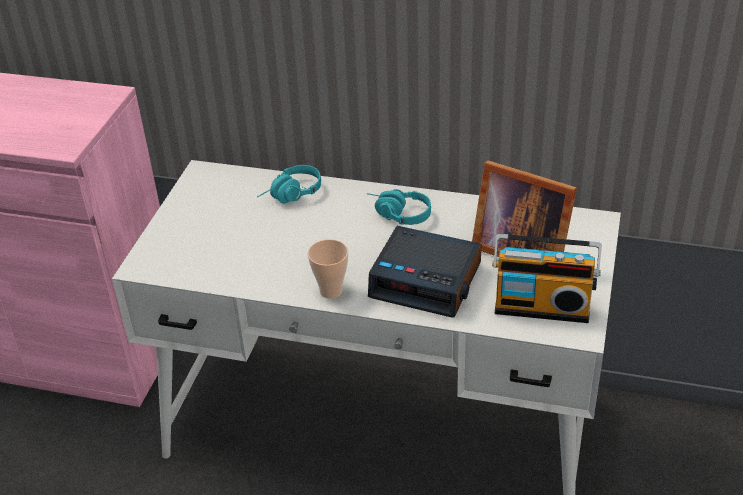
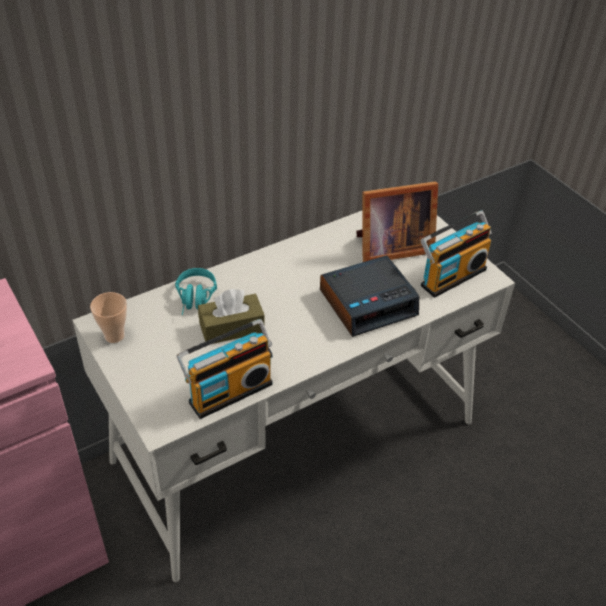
camera: 50 degrees left, 5 degrees up
cup [308,239,348,299] -> cup moved to [90,292,127,343]
turquoise headphones [367,189,431,225] -> none
none -> radio [176,319,273,419]
none -> brown tissue box [198,289,265,344]

